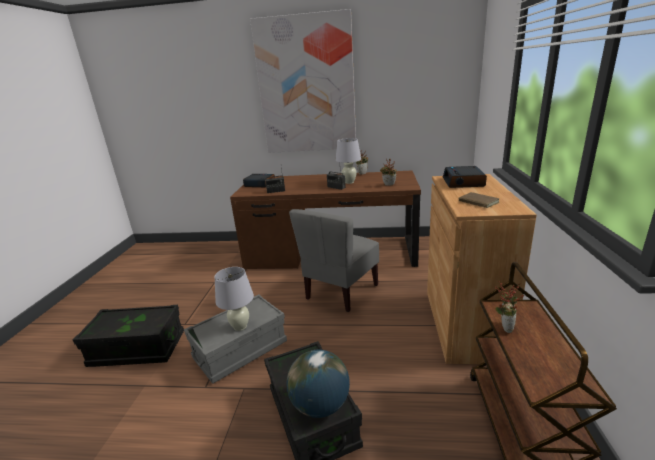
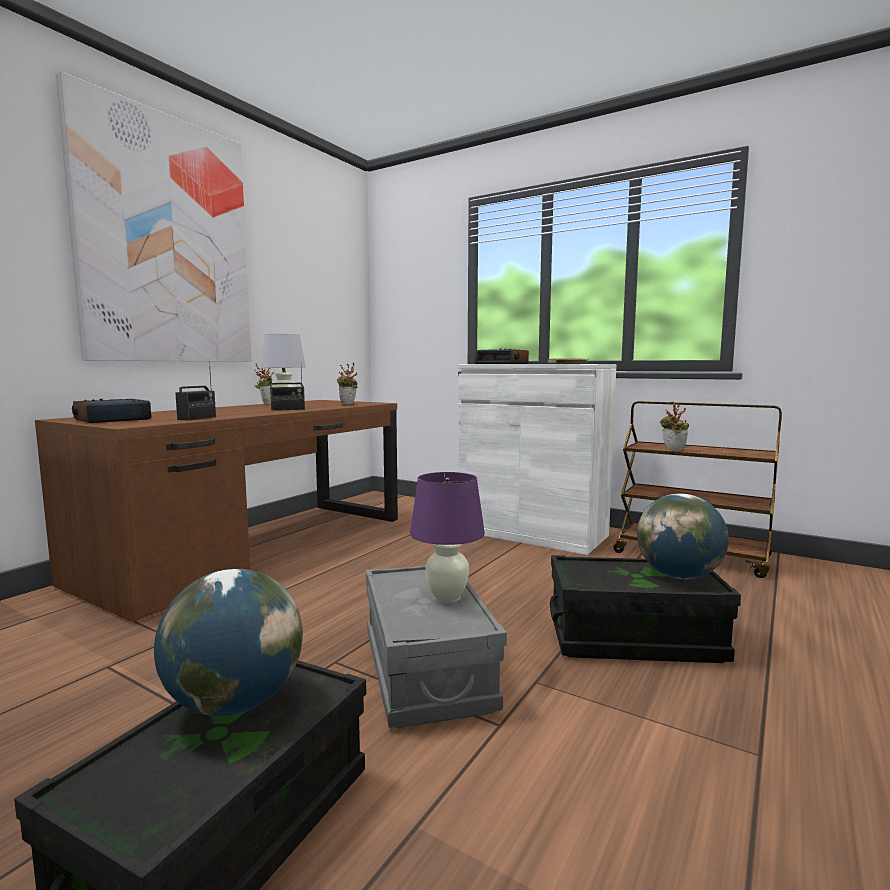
camera: 65 degrees left, 15 degrees down
white table lamp [214,267,254,331] -> purple table lamp [410,472,485,603]
grey chair [289,209,379,312] -> none
brown cabinet [427,174,537,364] -> white cabinet [458,364,617,555]
none -> globe [154,569,303,716]

